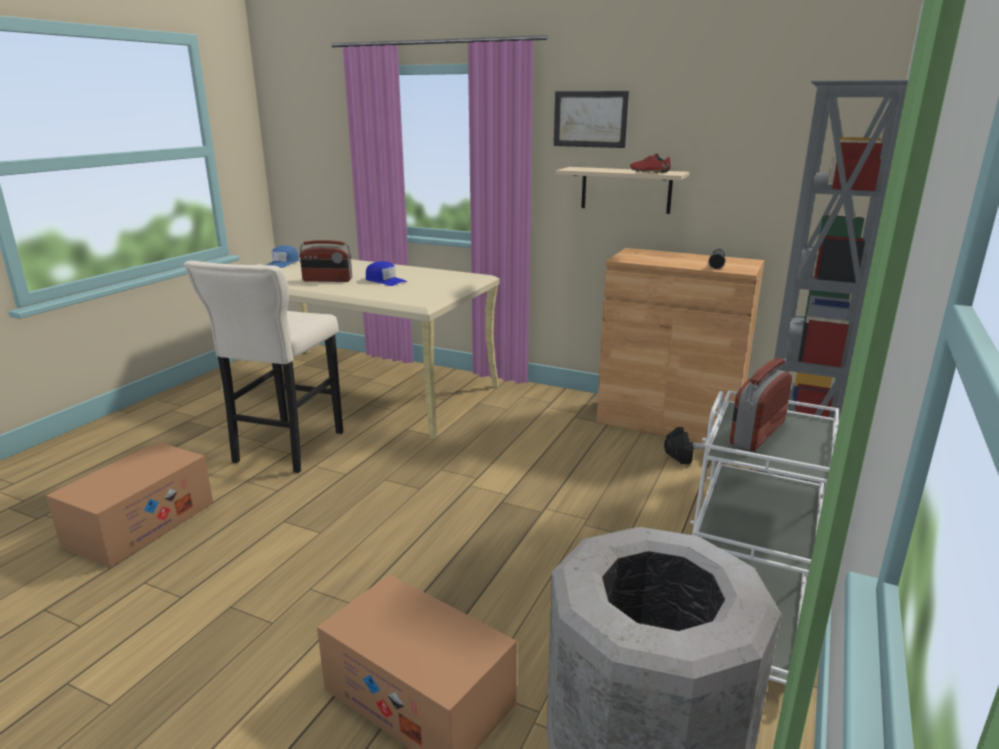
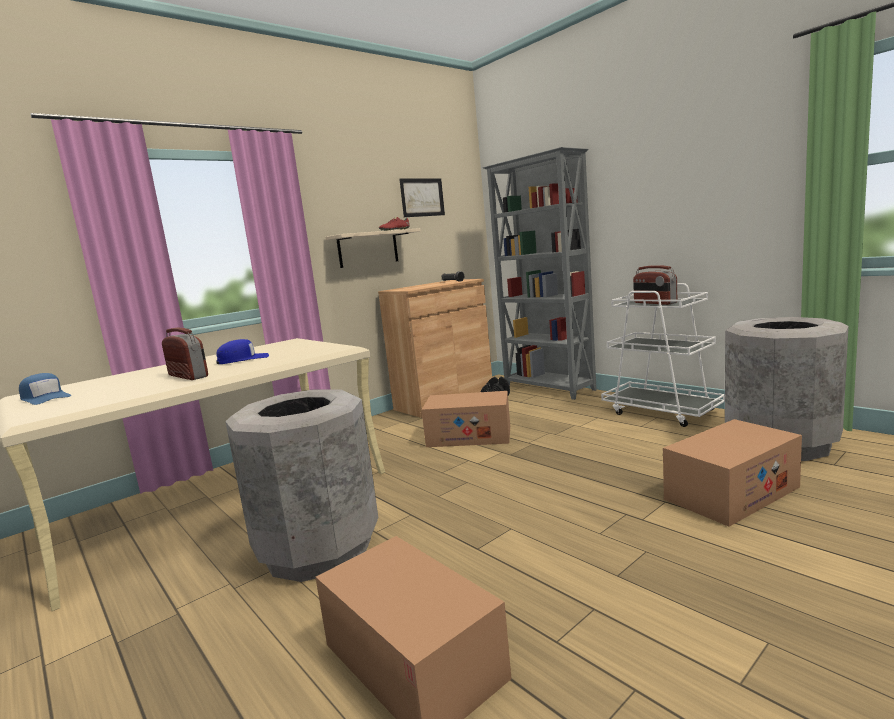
camera: 65 degrees left, 10 degrees down
beige stool [184,261,343,473] -> grey trash can [225,389,379,582]
radio [299,240,352,282] -> radio turned 75 degrees counterclockwise [162,328,208,380]
picture [554,91,629,148] -> picture moved to [399,179,445,217]
none -> cardboard box [422,391,510,447]

